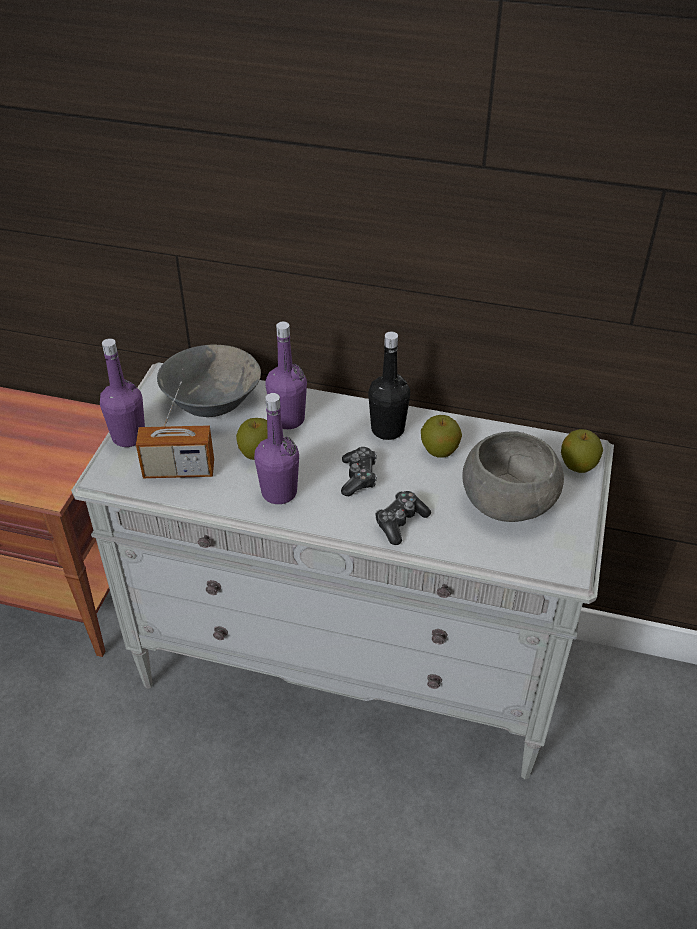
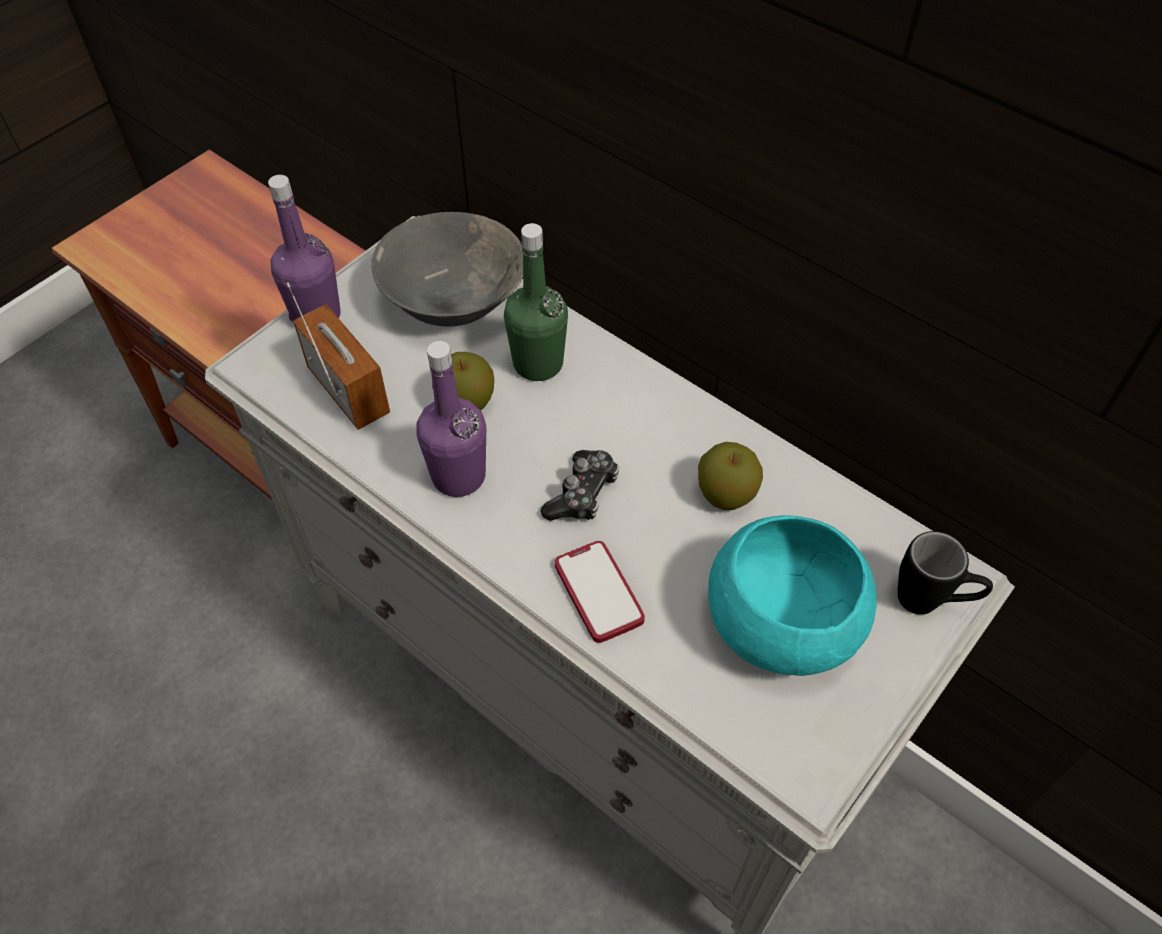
camera: 25 degrees right, 10 degrees up
radio [136,382,214,478] -> radio turned 150 degrees counterclockwise [286,283,390,430]
purple bottle [265,321,307,429] -> green bottle [504,223,568,381]
black bottle [368,331,410,440] -> none
game controller [375,491,431,545] -> phone [555,541,645,643]
grey bowl [462,431,564,522] -> turquoise bowl [708,515,876,676]
apple [561,429,603,473] -> black mug [898,531,993,615]

